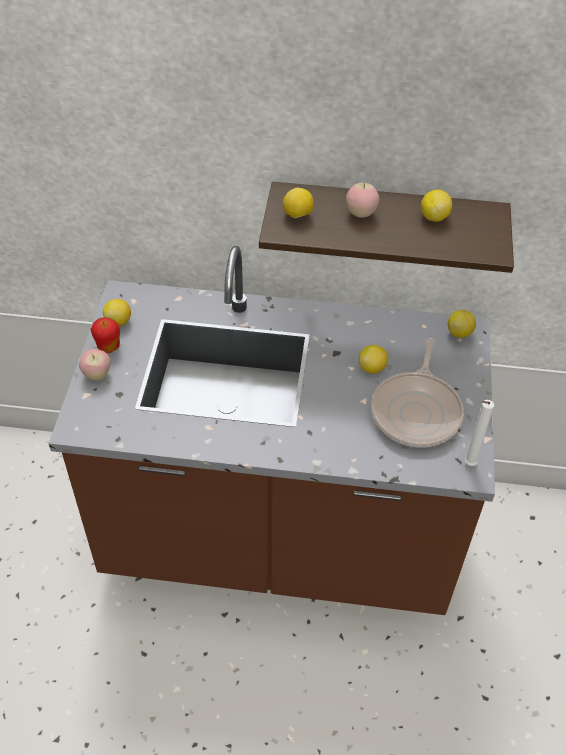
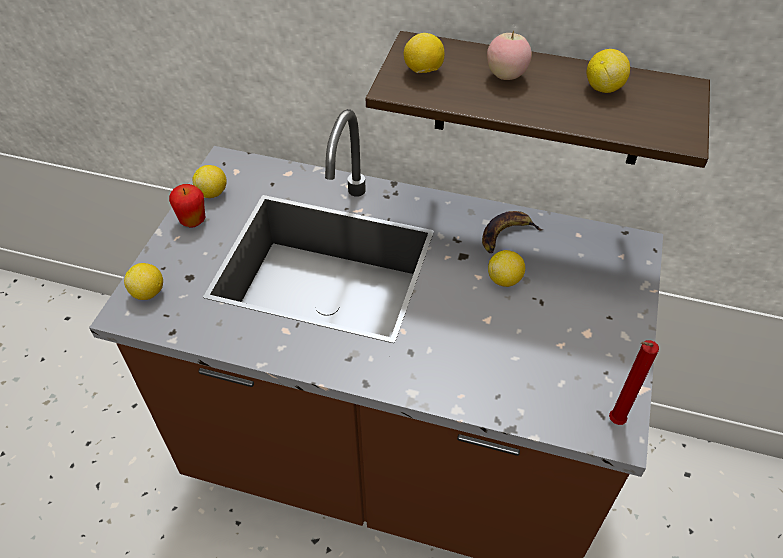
camera: 10 degrees right, 0 degrees up
apple [79,349,110,381] -> none
frying pan [371,338,464,448] -> none
lemon [448,310,476,338] -> lemon moved to [124,263,163,300]
white candle [465,400,494,466] -> red candle [609,340,659,425]
none -> banana [482,211,544,253]

